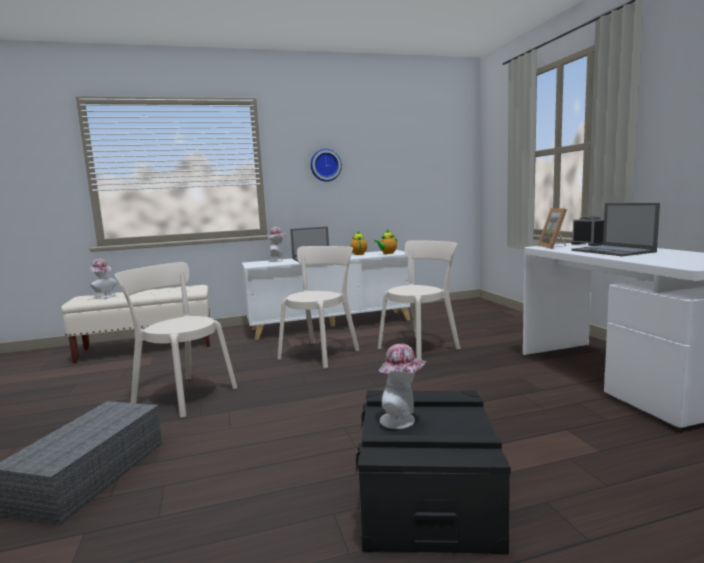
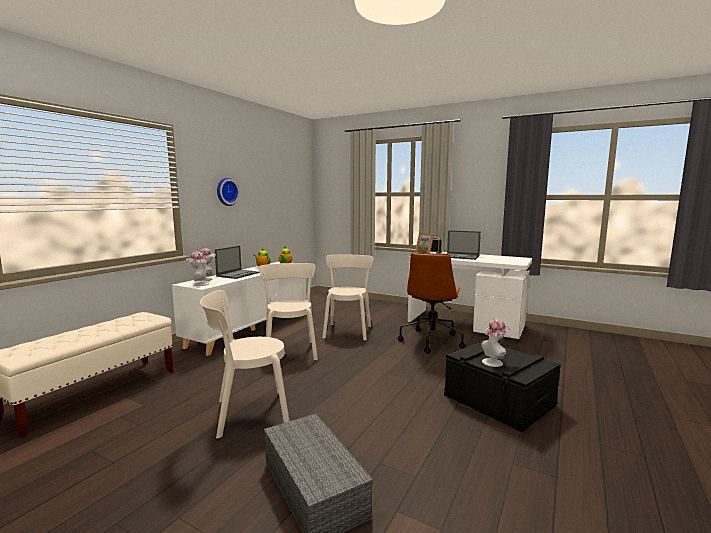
camera: 45 degrees left, 0 degrees up
hat [89,259,117,299] -> hat moved to [186,252,209,286]
none -> brown office chair [398,252,466,354]

